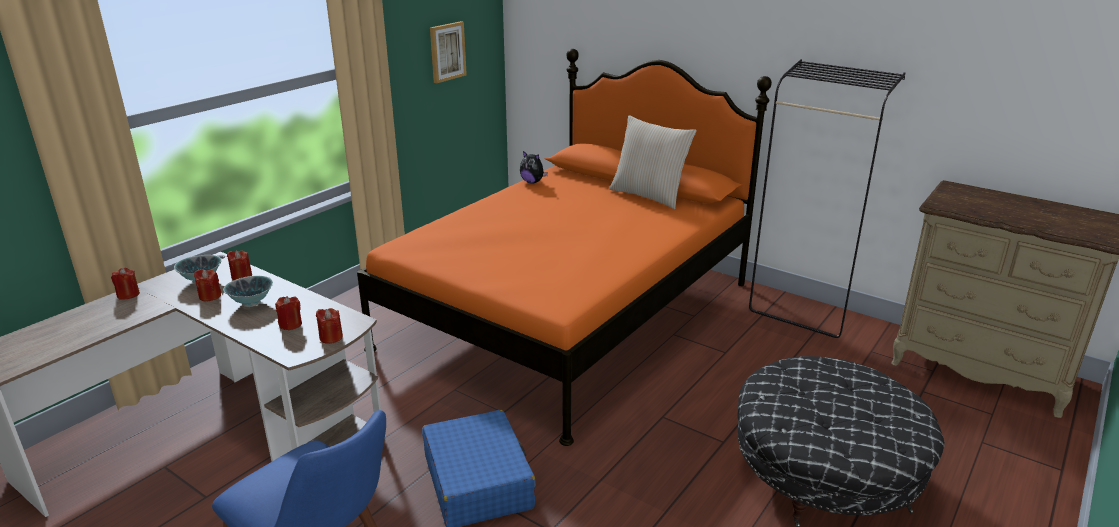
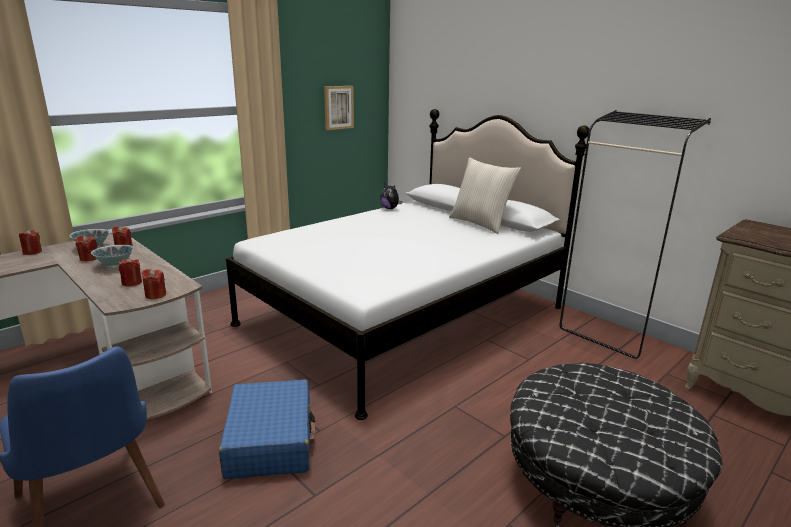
camera: 10 degrees right, 5 degrees down
orange bed [357,49,772,446] -> white bed [226,109,589,420]

